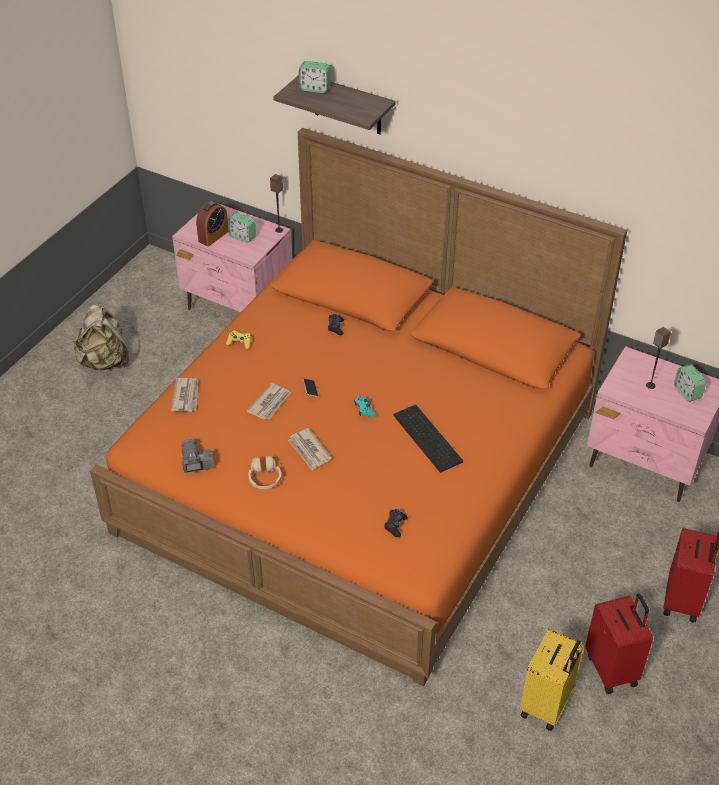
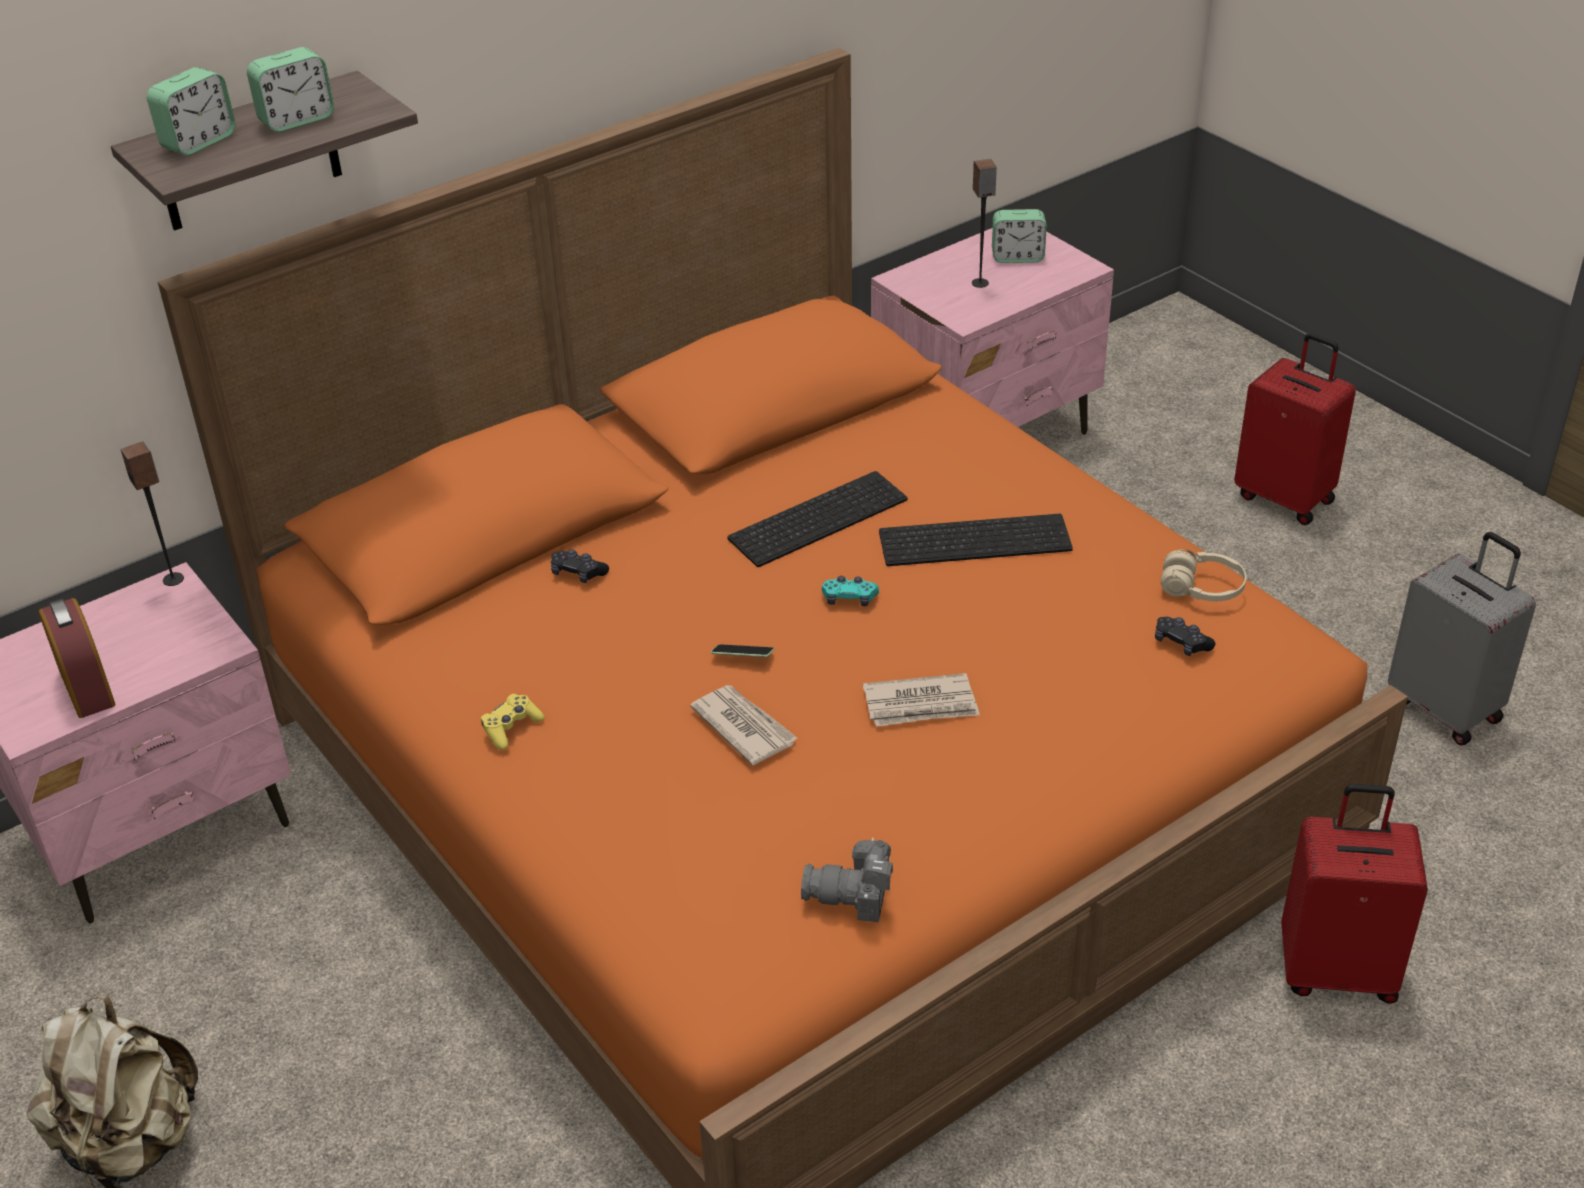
camera: 65 degrees left, 5 degrees down
newspaper [171,378,198,412] -> none
alarm clock [228,212,256,243] -> alarm clock moved to [247,47,334,132]
beige headphones [248,456,281,489] -> beige headphones moved to [1161,549,1246,601]
yellow suitcase [520,629,584,731] -> grey suitcase [1388,532,1536,745]
red suitcase [585,593,653,694] -> red suitcase moved to [1281,784,1428,1004]
none -> keyboard [728,471,907,567]

